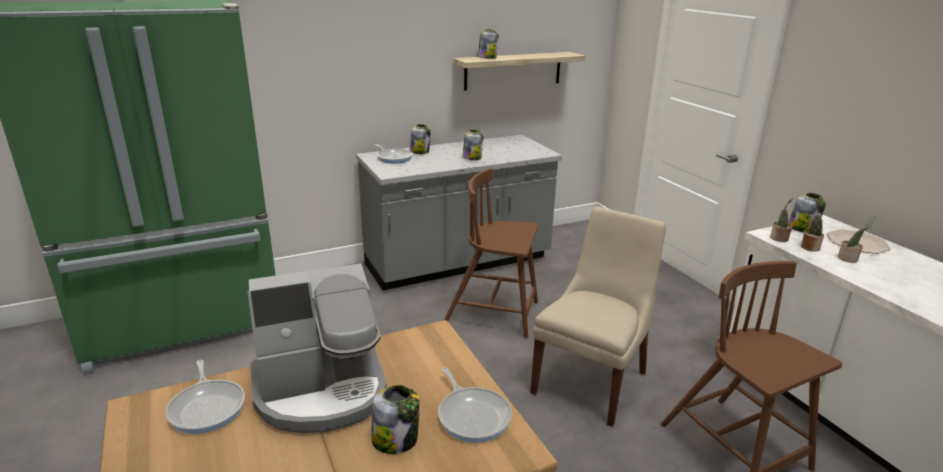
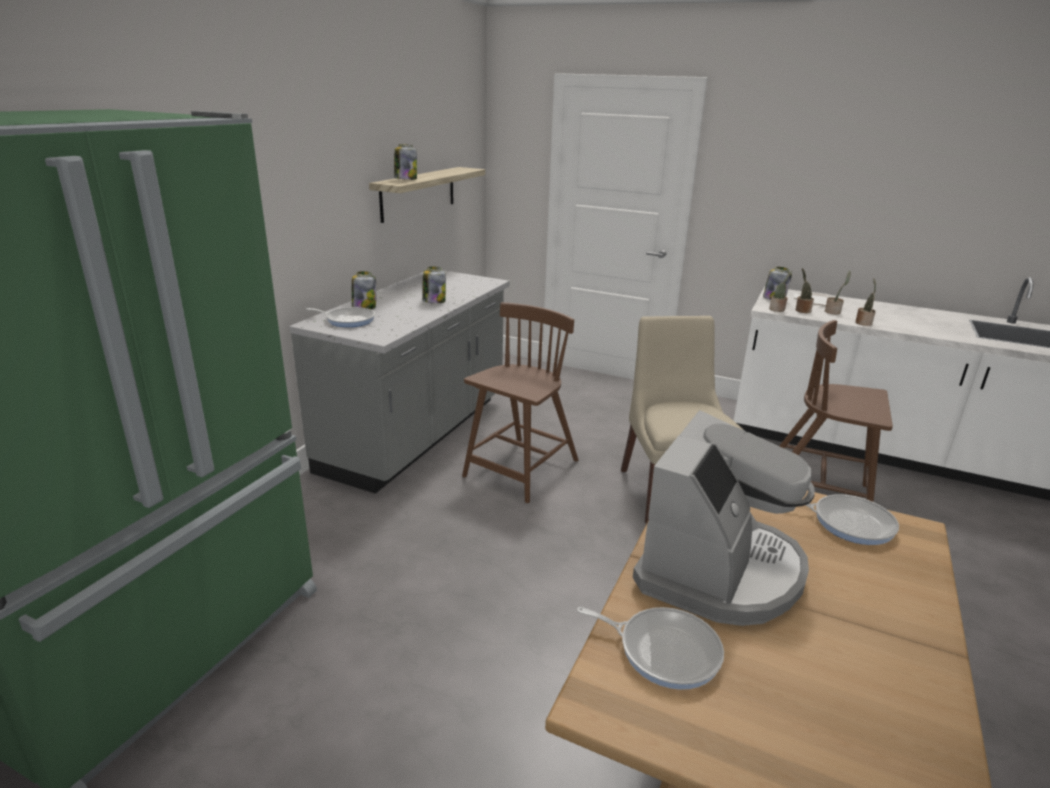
camera: 40 degrees left, 0 degrees up
jar [371,385,420,454] -> none
brown chair [444,168,538,338] -> brown chair turned 150 degrees clockwise [462,302,579,503]
none -> potted plant [855,279,876,326]

